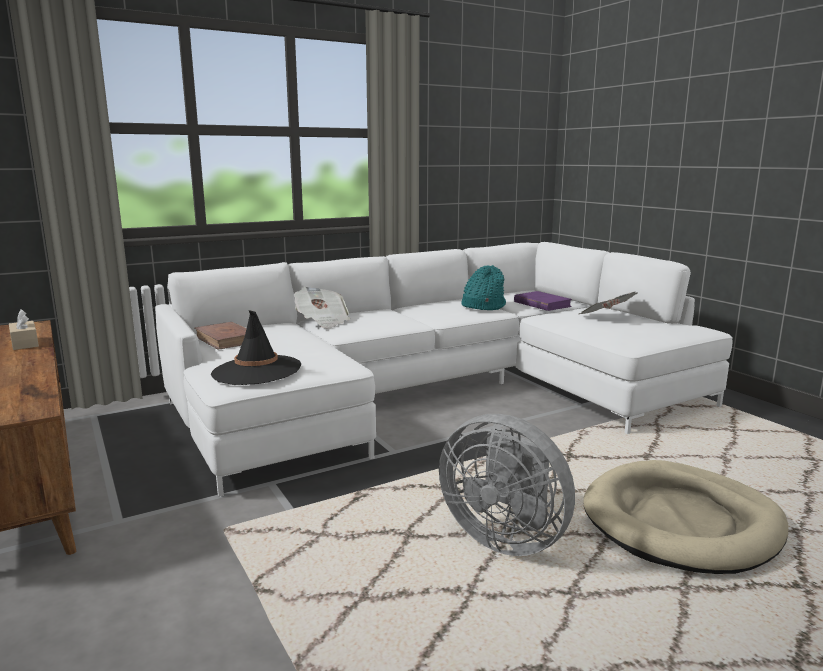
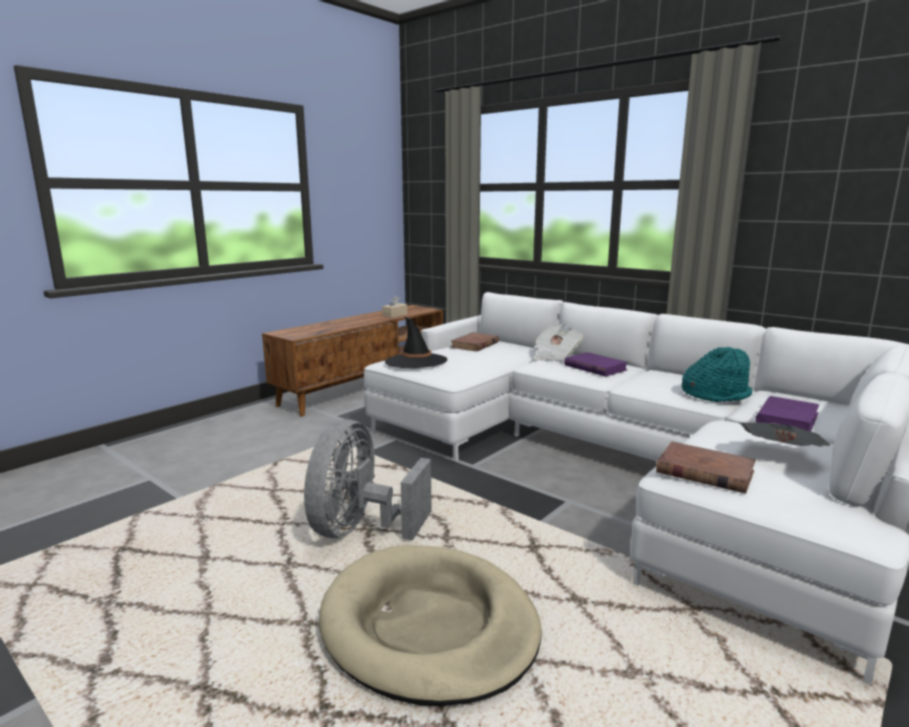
camera: 70 degrees right, 0 degrees up
none -> purple book [564,352,628,377]
none -> brown book [656,442,756,494]

